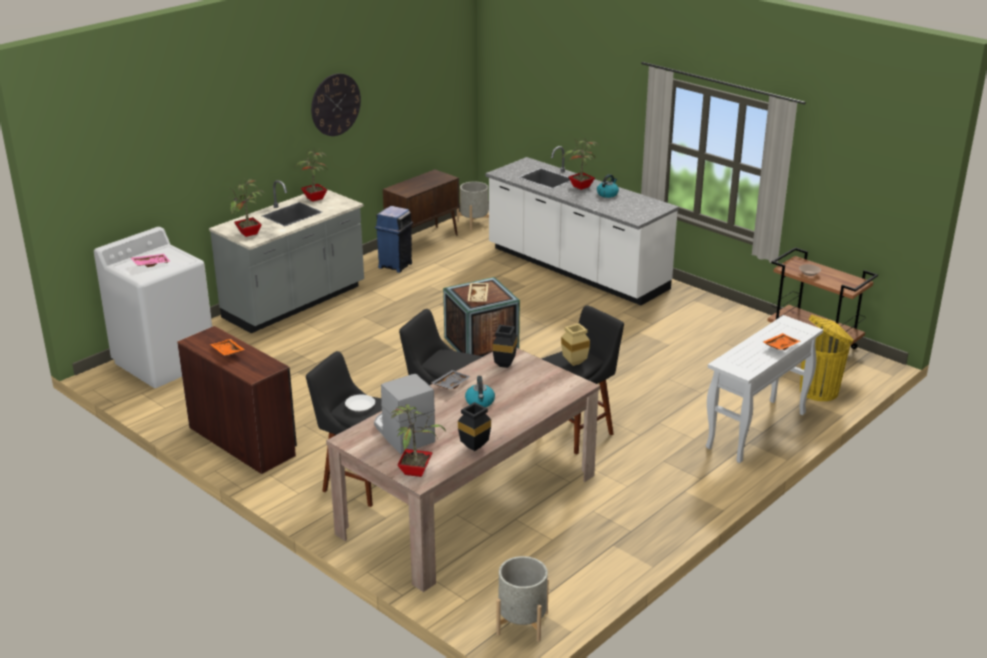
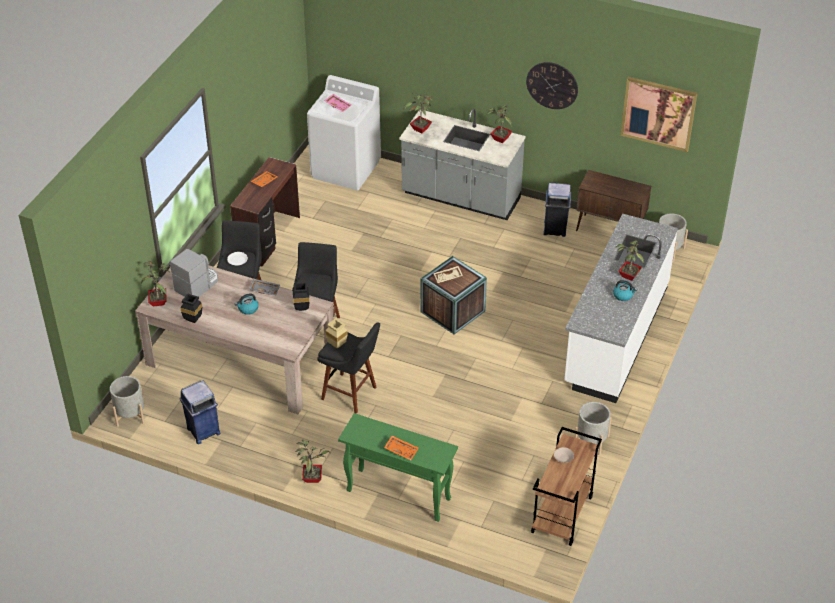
camera: 70 degrees right, 15 degrees up
white console table [706,315,823,463] -> green console table [338,413,458,522]
yellow trash can [800,315,854,401] -> none
none -> blue trash can [180,381,221,444]
none -> potted plant [296,440,331,483]
none -> grey planter [575,402,612,455]
none -> picture [620,77,697,152]

